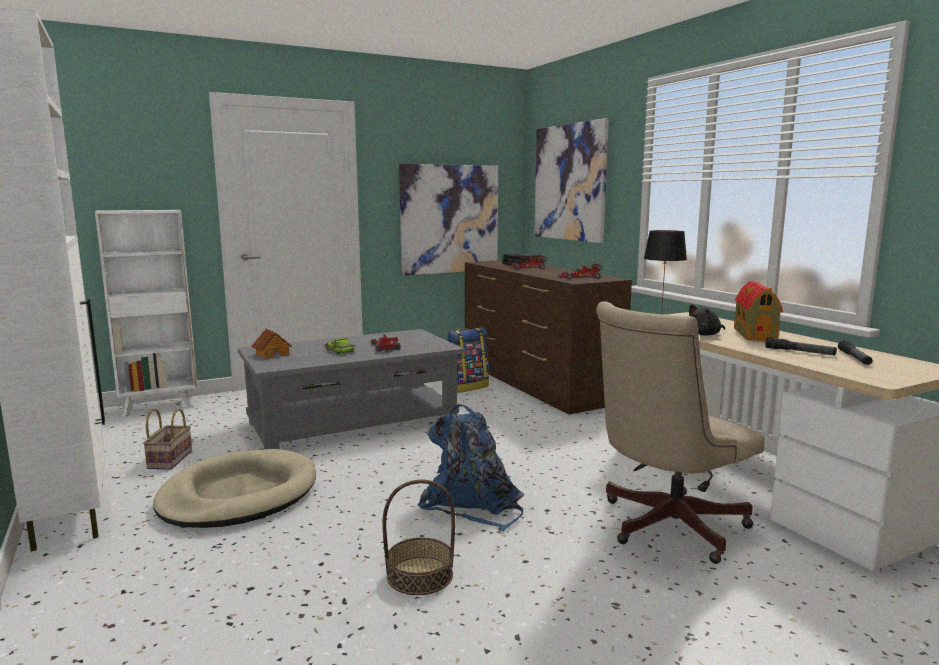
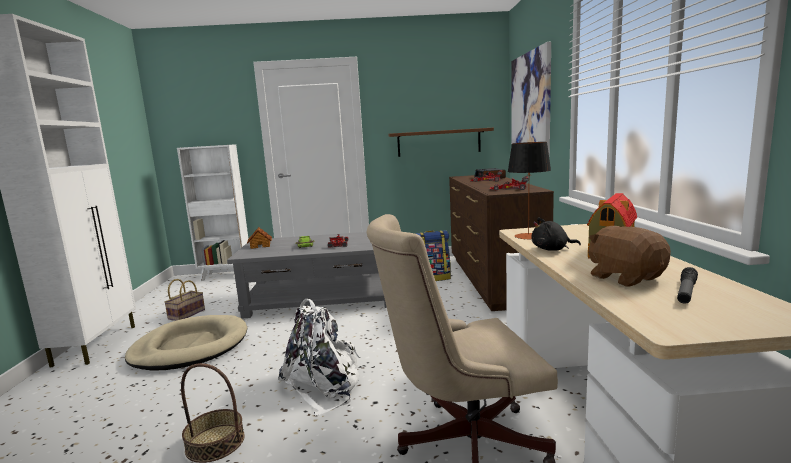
camera: 25 degrees right, 0 degrees up
picture [399,164,498,275] -> brown shelf [388,128,494,157]
blue backpack [417,404,524,531] -> white backpack [277,299,361,416]
flashlight [765,337,837,355] -> brown plush toy [588,226,671,286]

